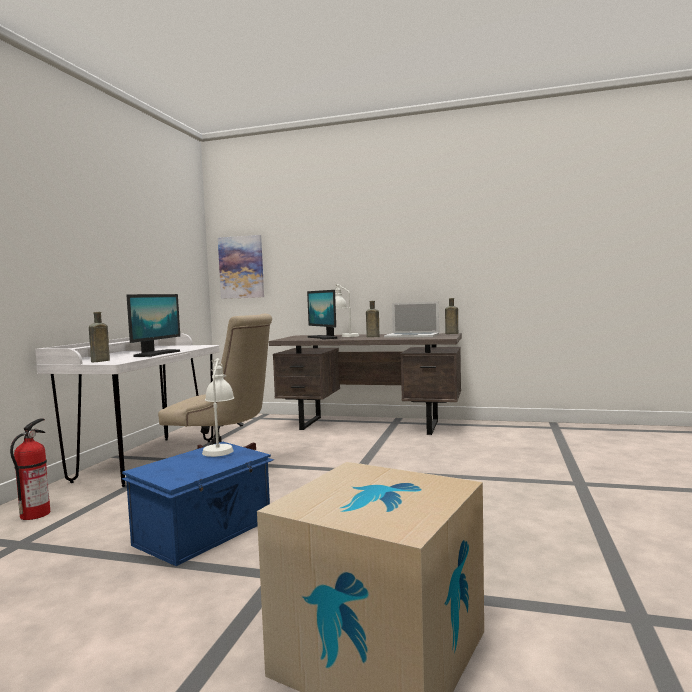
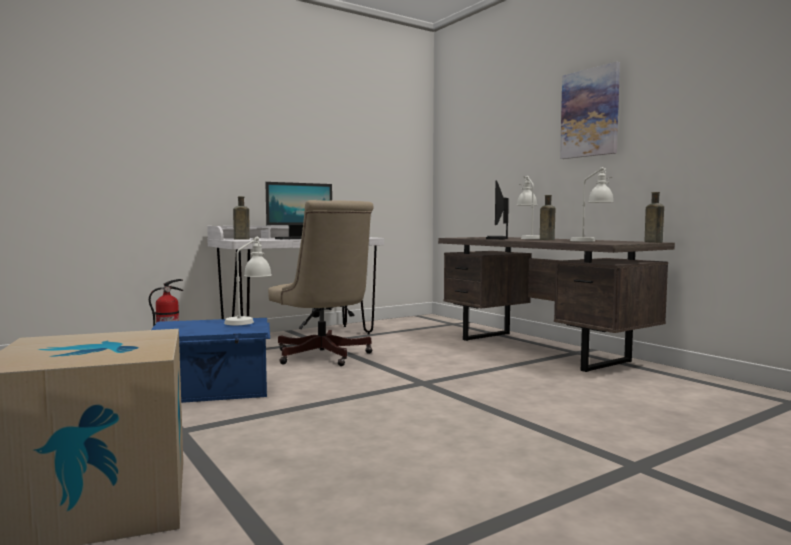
camera: 40 degrees right, 0 degrees up
picture [218,235,264,299] -> picture moved to [560,61,620,159]
laptop [384,302,439,338] -> white table lamp [570,167,614,242]

